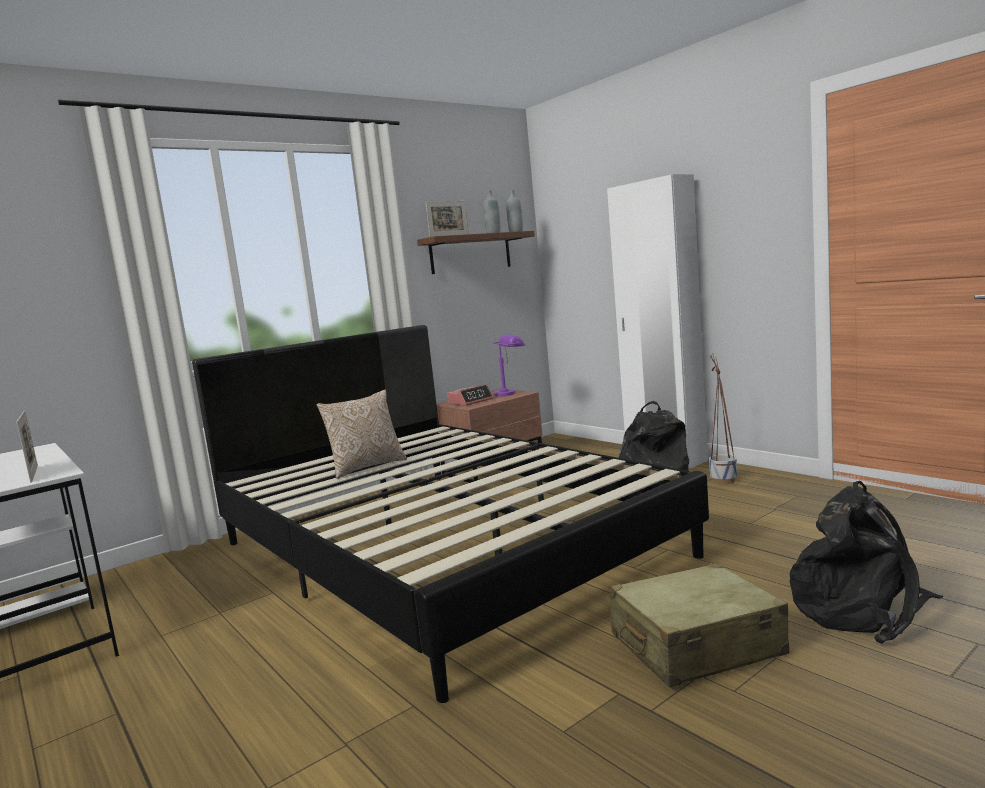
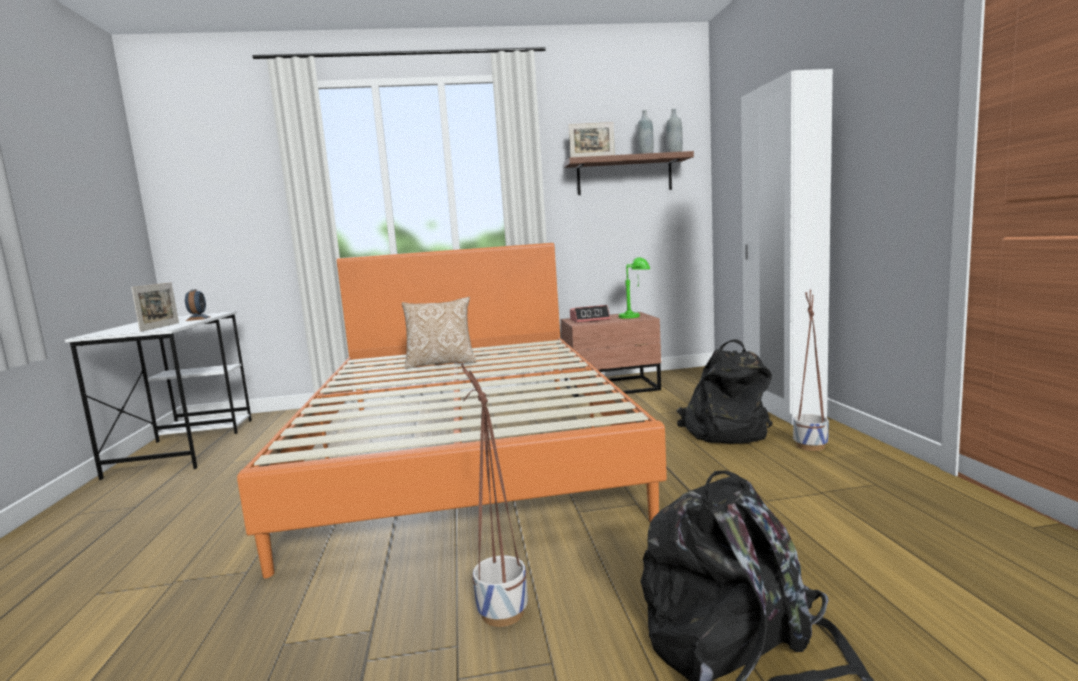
camera: 30 degrees right, 0 degrees up
black bed [192,325,709,703] -> orange bed [237,243,667,578]
purple table lamp [493,335,525,396] -> green table lamp [619,257,650,319]
beige suitcase [610,563,789,687] -> planter [461,364,528,627]
none -> alarm clock [185,289,210,321]

